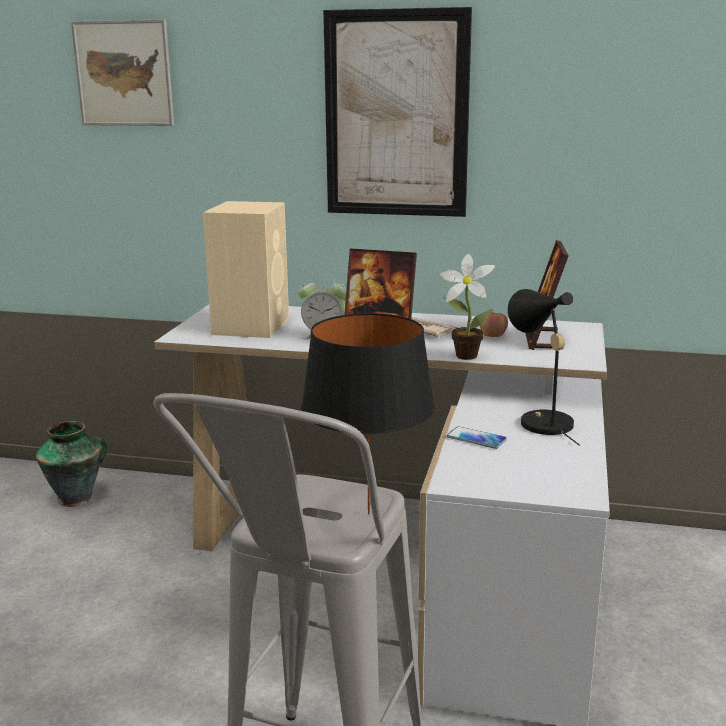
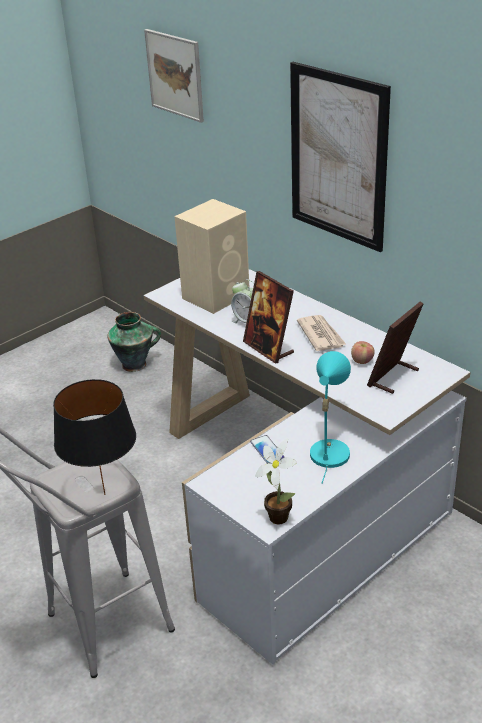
camera: 35 degrees right, 15 degrees up
potted plant [440,254,495,360] -> potted plant moved to [255,438,297,524]
black table lamp [508,289,580,446] -> turquoise table lamp [310,351,351,483]

